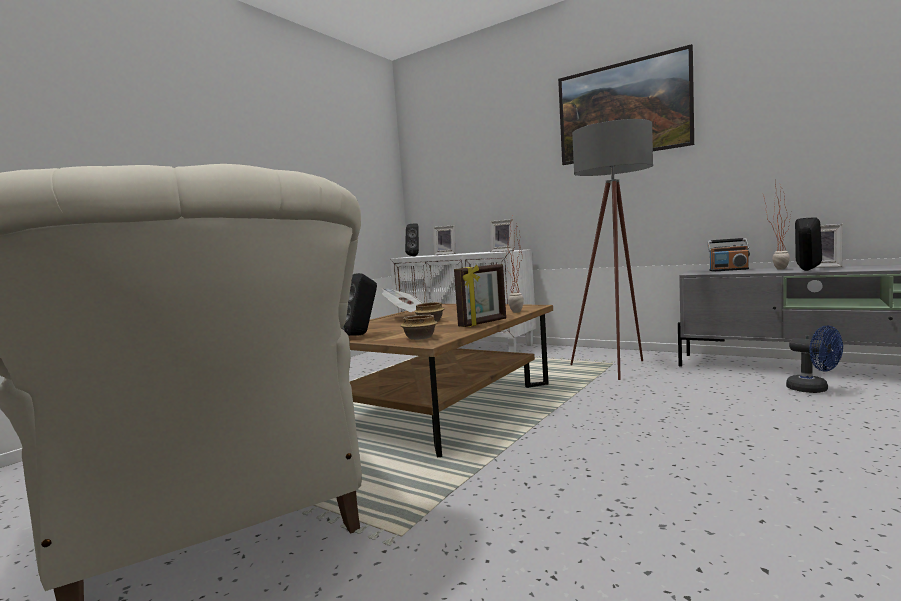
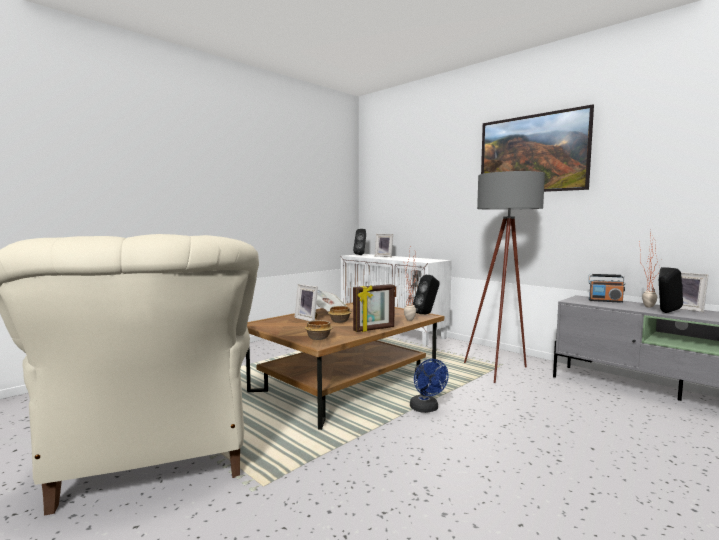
camera: 10 degrees right, 0 degrees up
black speaker [342,273,377,336] -> black speaker moved to [413,275,440,314]
picture frame [490,219,514,252] -> picture frame moved to [294,284,318,321]
blue fan [786,326,843,393] -> blue fan moved to [410,359,448,413]

